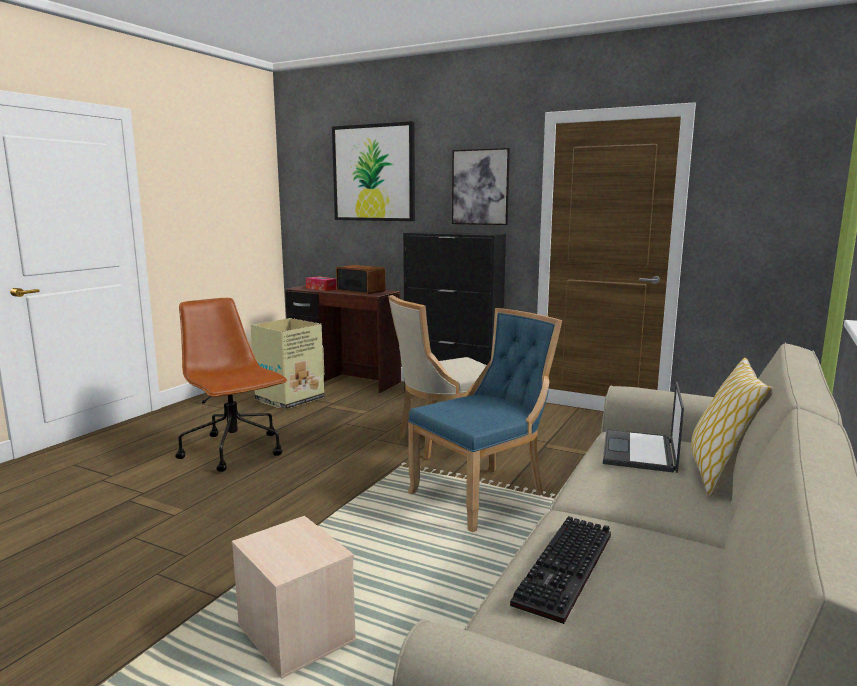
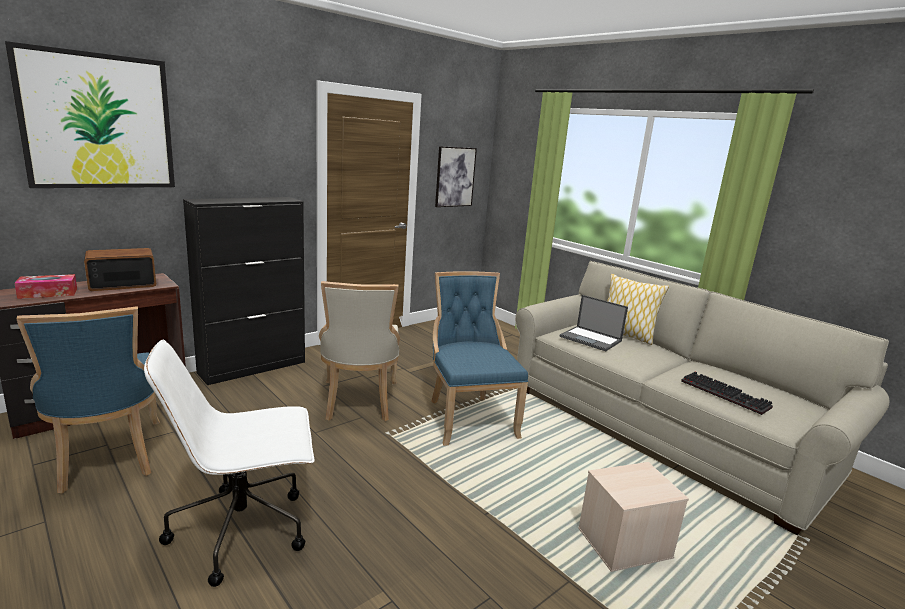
camera: 70 degrees left, 5 degrees up
brown office chair [175,298,287,472] -> white office chair [144,340,314,587]
cardboard box [250,318,324,409] -> blue chair [16,306,160,494]
picture [452,148,510,225] -> picture moved to [435,146,477,207]

